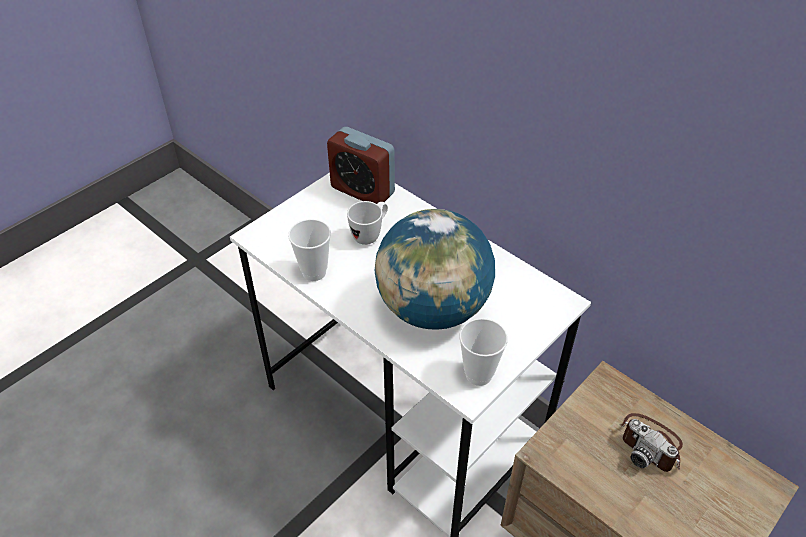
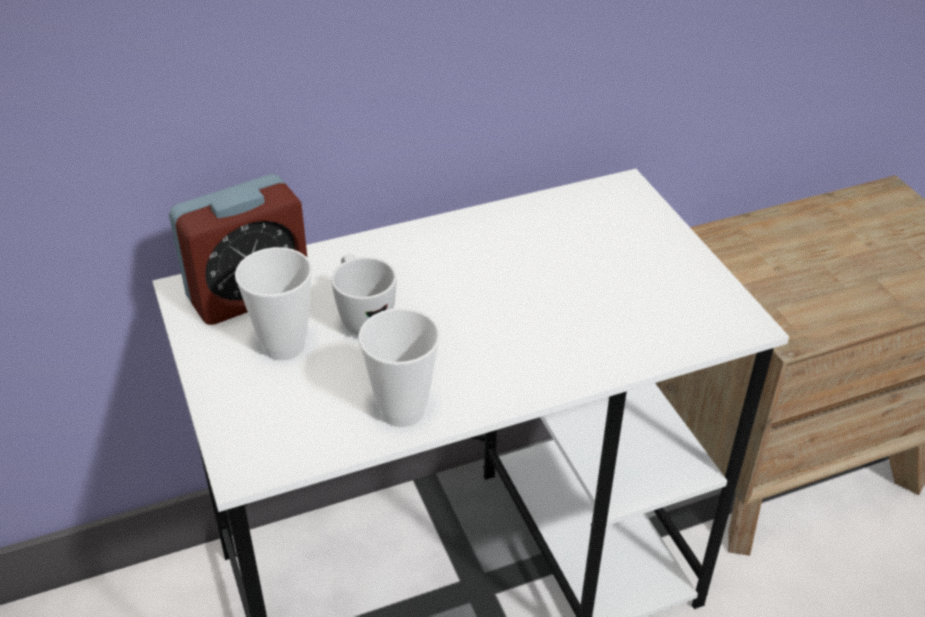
camera: 65 degrees left, 5 degrees down
globe [374,209,495,330] -> none
cup [459,318,508,386] -> cup moved to [235,247,312,360]
camera [620,413,683,472] -> none

